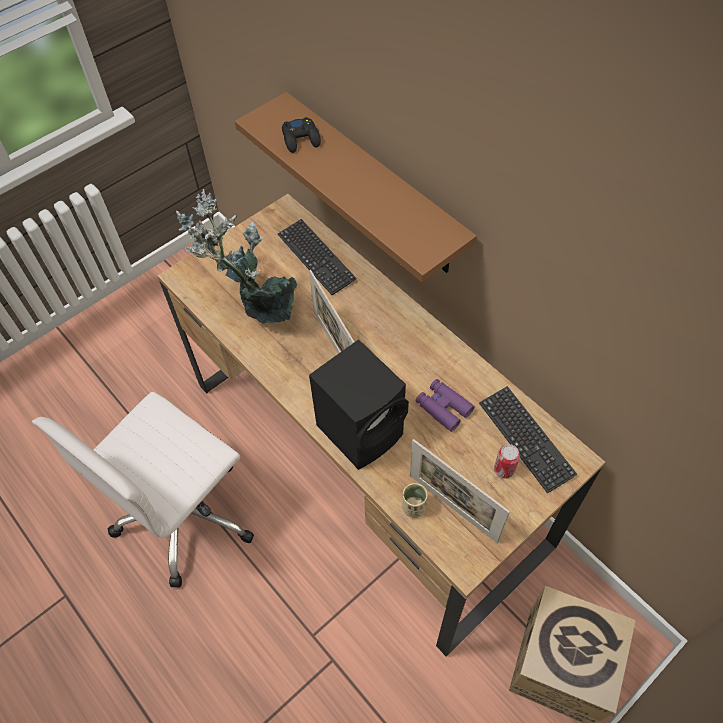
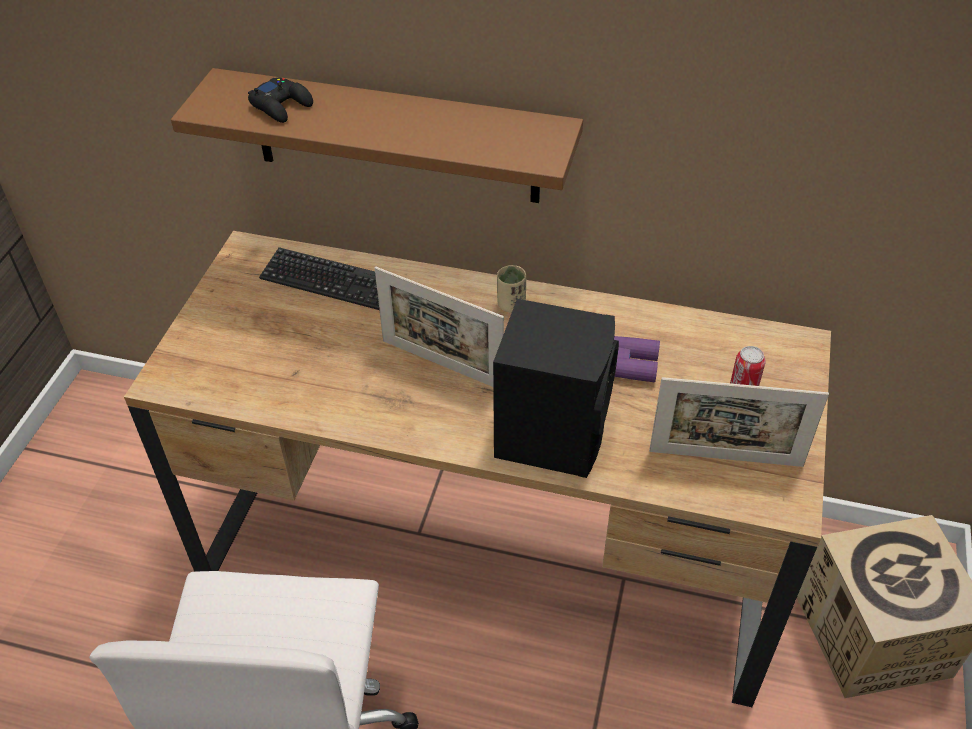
camera: 35 degrees left, 10 degrees down
potted plant [176,189,297,324] -> none
beige cup [402,483,427,518] -> beige cup moved to [497,265,526,313]
keyboard [479,386,577,494] -> none

